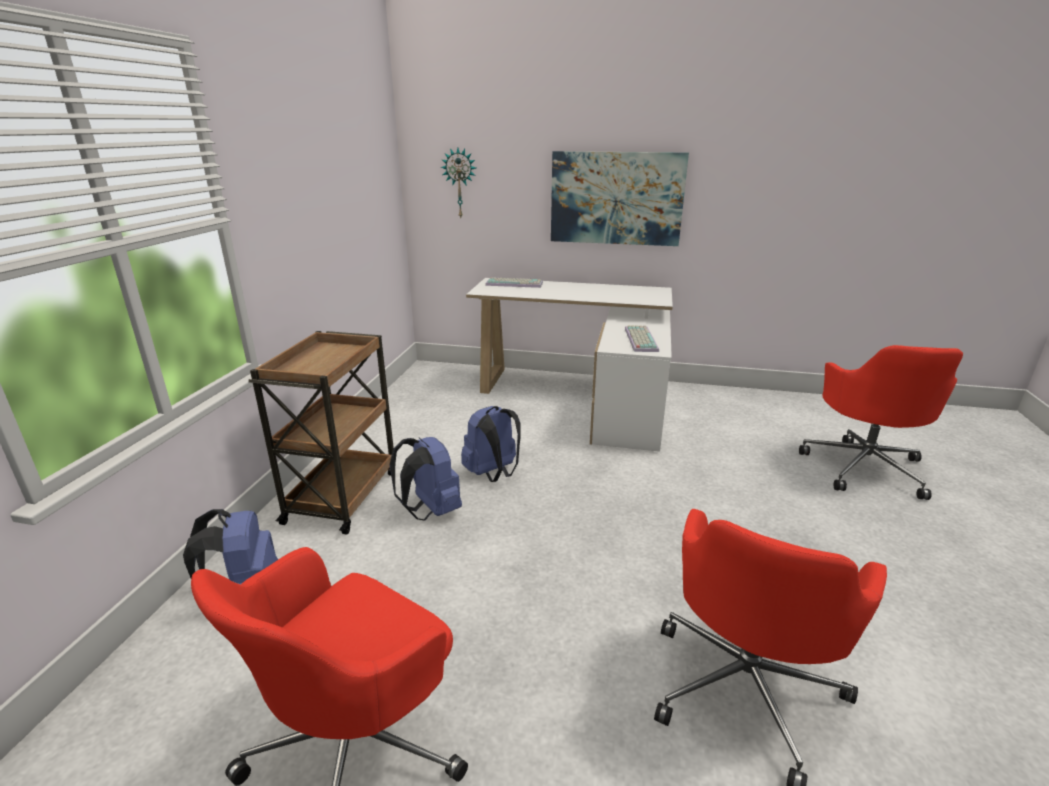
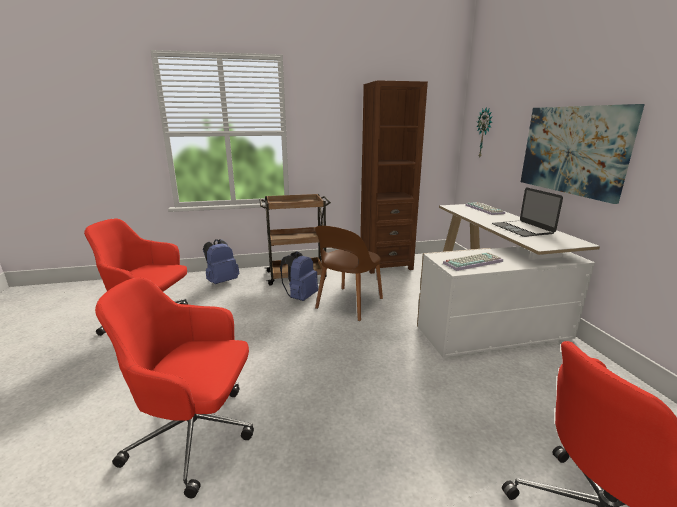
camera: 65 degrees right, 5 degrees down
blue backpack [461,406,521,482] -> brown chair [315,226,383,321]
none -> brown bookcase [360,80,428,274]
none -> laptop [492,188,563,237]

